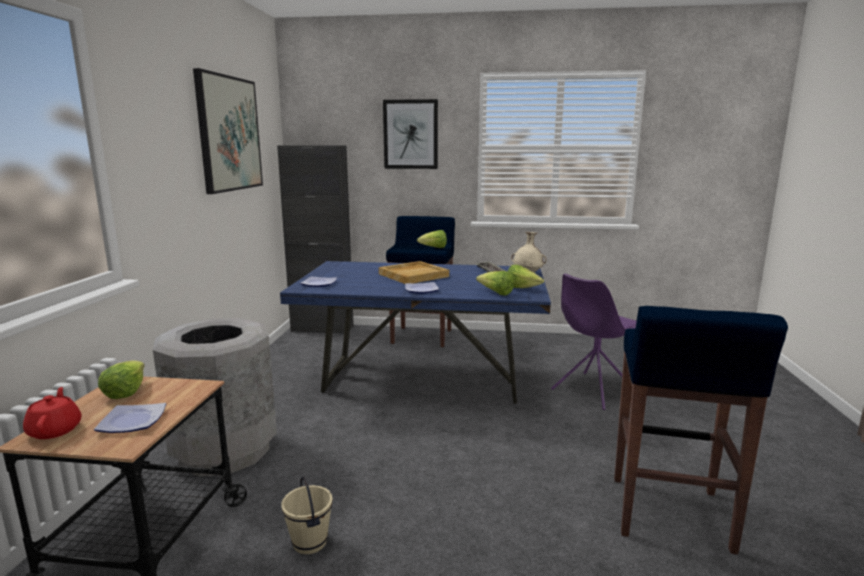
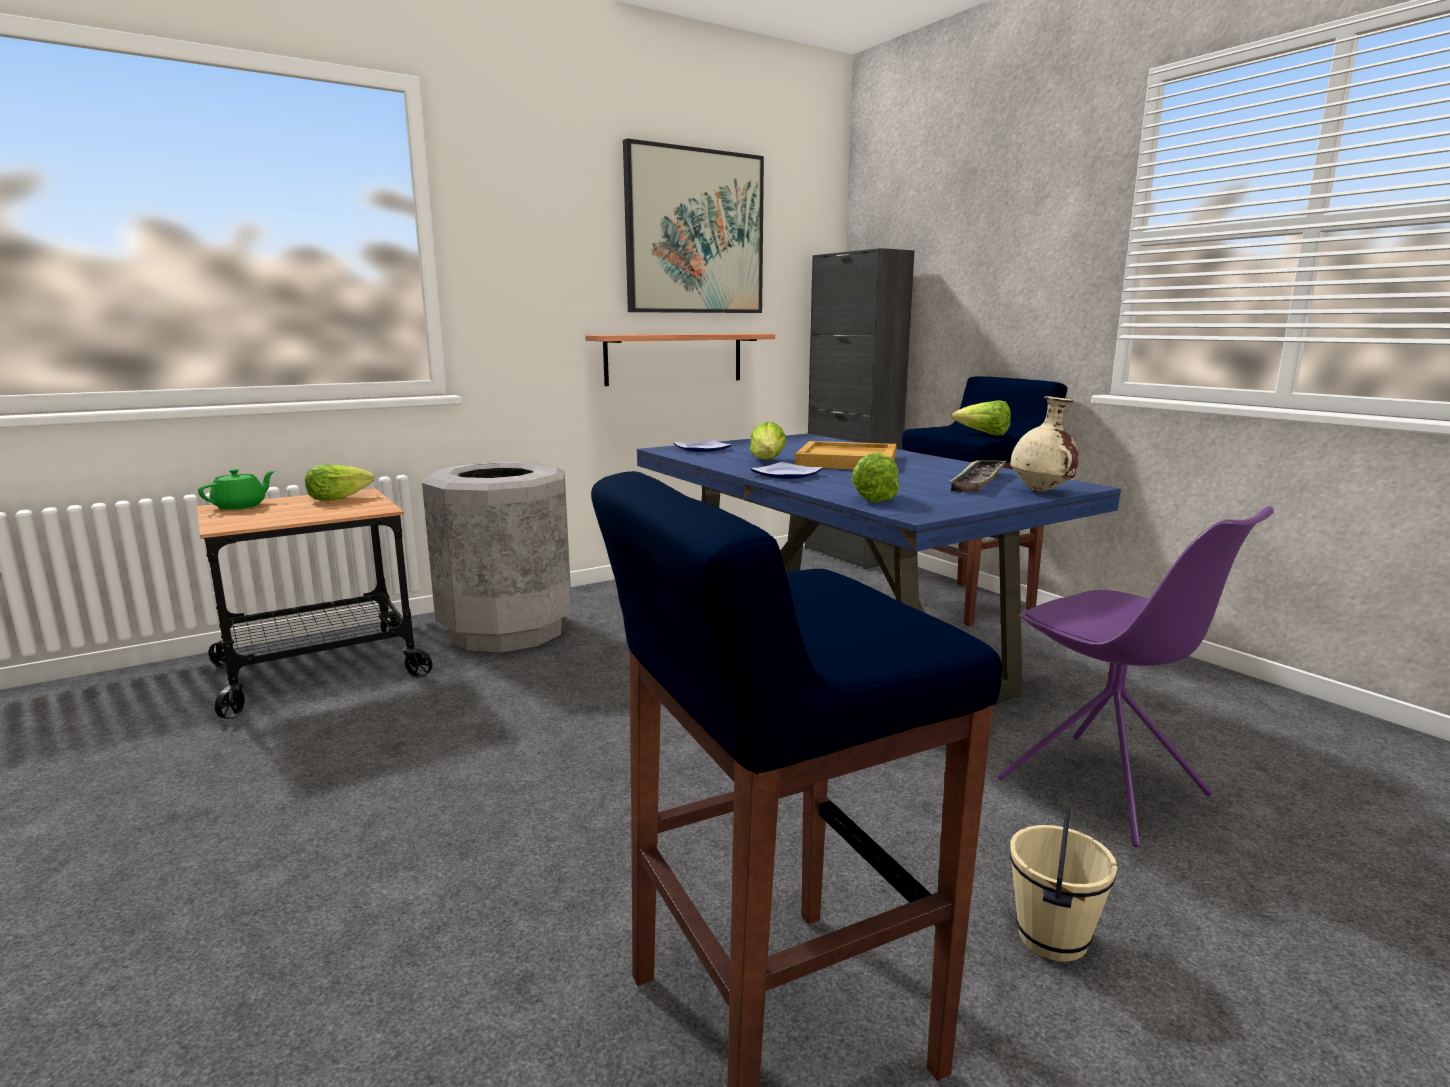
camera: 50 degrees right, 0 degrees up
red teapot [23,387,81,439] -> green teapot [198,469,275,510]
plate [94,403,166,433] -> none
beige bucket [281,477,333,554] -> beige bucket moved to [1010,807,1118,962]
picture [383,99,438,169] -> none
lettuce [507,265,544,288] -> lettuce moved to [750,421,786,460]
purple chair [551,274,636,410] -> purple chair turned 135 degrees counterclockwise [997,506,1274,847]
none -> shelf [585,334,775,386]

